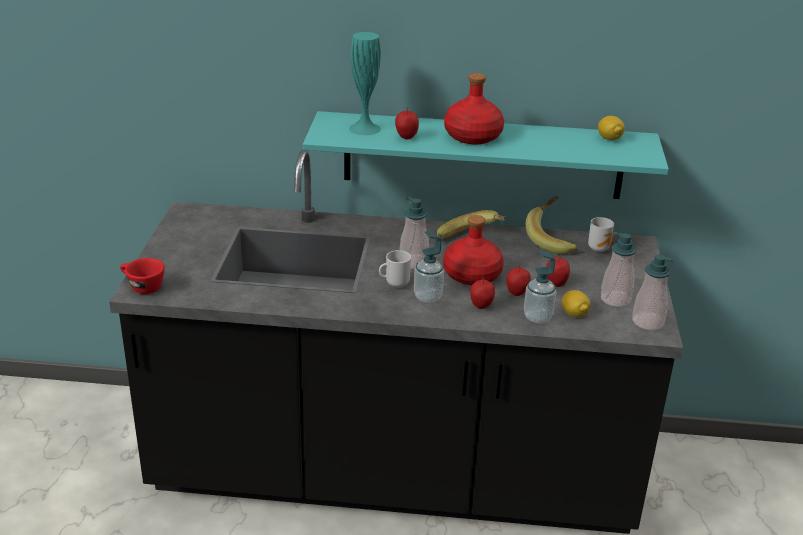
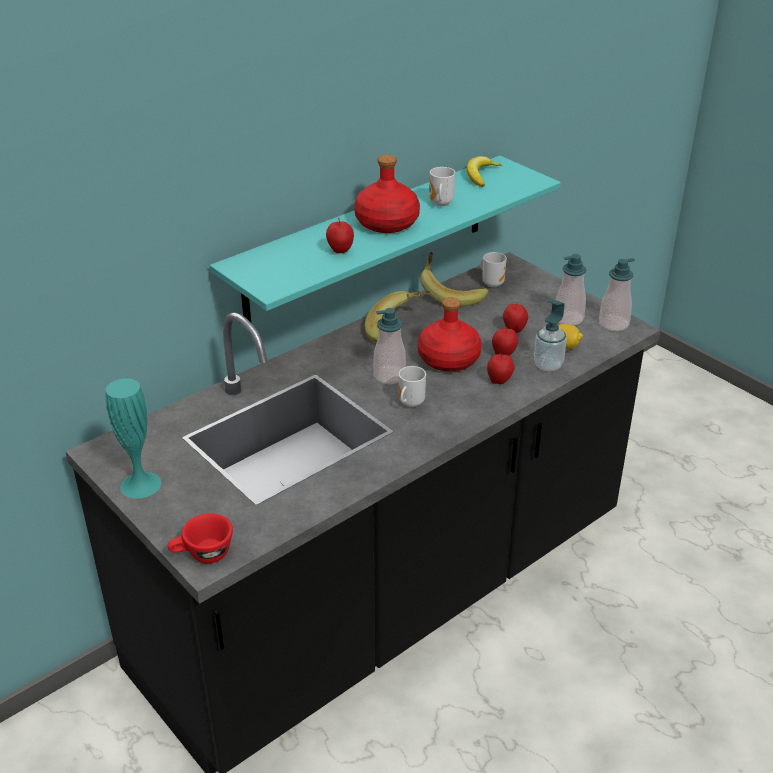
camera: 45 degrees left, 5 degrees up
turquoise vase [349,32,381,135] -> turquoise vase moved to [106,378,161,499]
soap dispenser [414,231,444,303] -> none
lemon [598,116,625,140] -> banana [467,156,502,187]
none -> mug [429,167,455,206]

